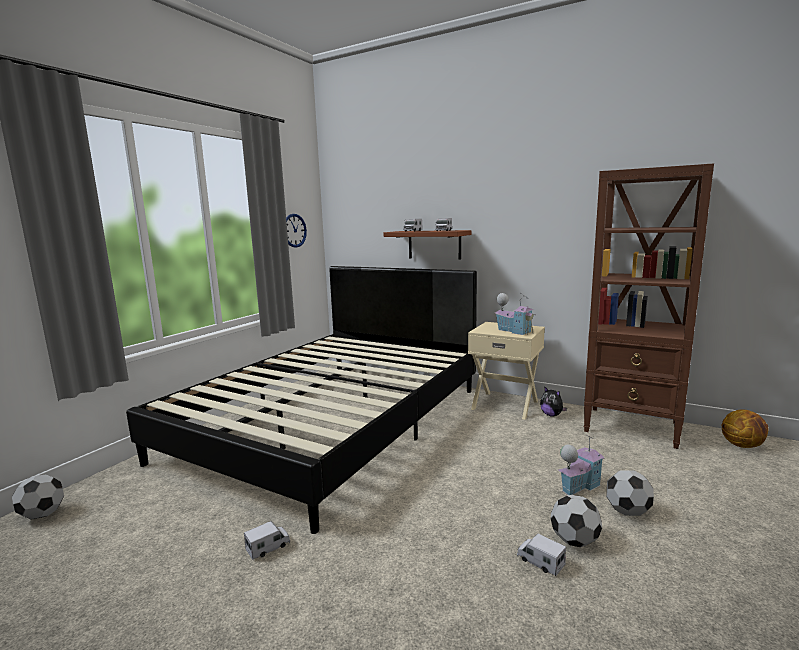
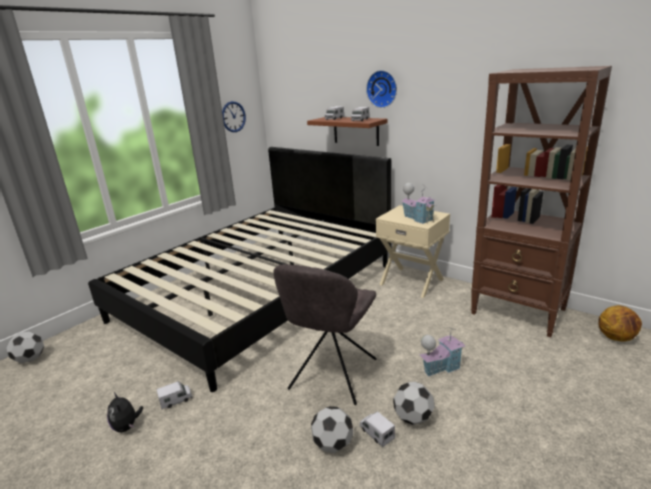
camera: 10 degrees right, 10 degrees up
plush toy [540,386,567,417] -> plush toy moved to [107,391,144,433]
football [606,470,654,516] -> football moved to [311,406,353,453]
none -> grey chair [273,264,376,405]
none -> wall clock [366,70,397,108]

